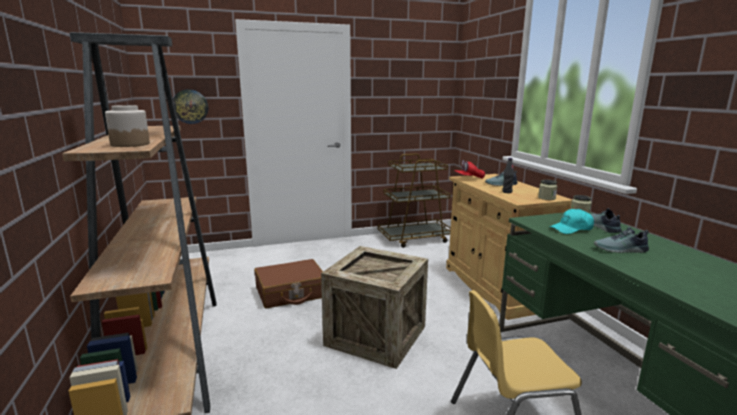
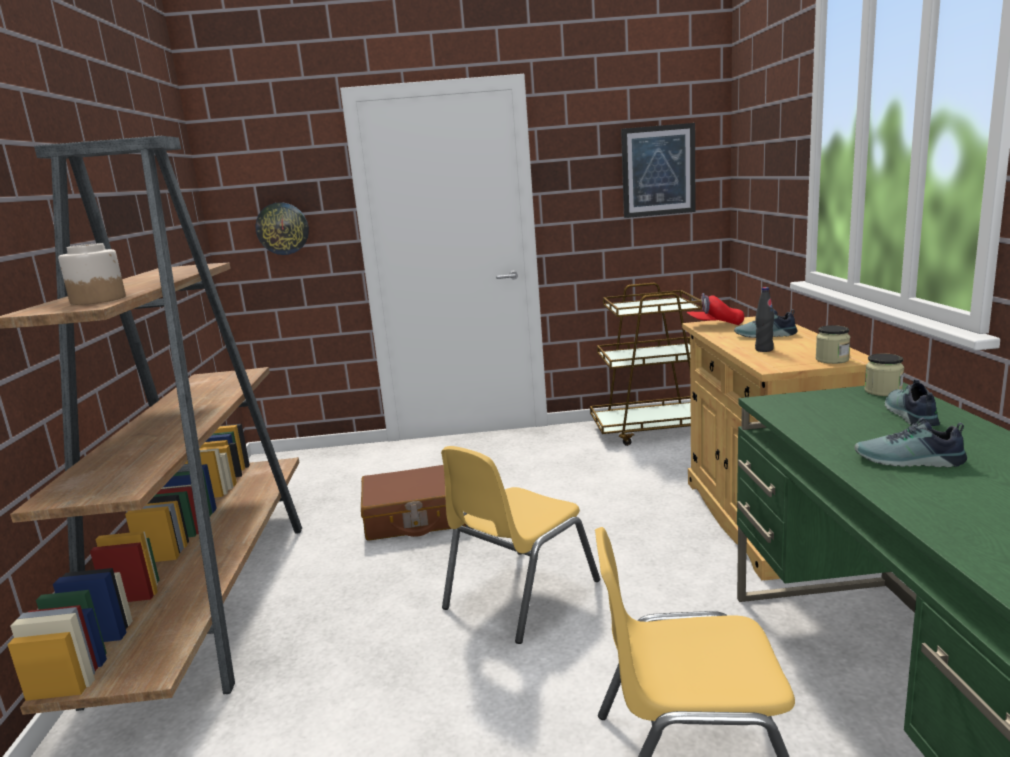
camera: 15 degrees right, 0 degrees up
crate [321,246,428,369] -> yellow chair [441,446,600,644]
turquoise cap [550,209,594,234] -> none
none -> picture [621,123,696,218]

